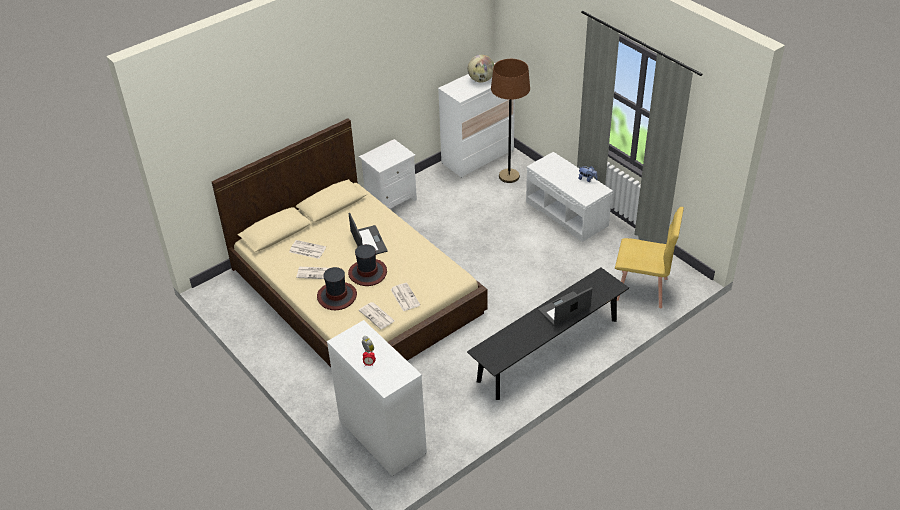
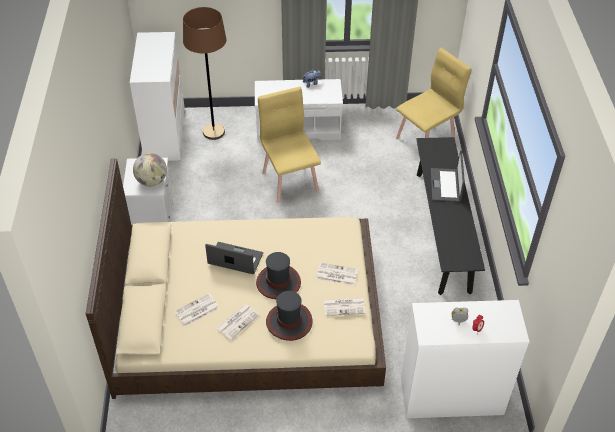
camera: 55 degrees left, 5 degrees up
globe [468,55,494,82] -> globe moved to [133,153,167,186]
none -> yellow chair [258,87,321,203]

